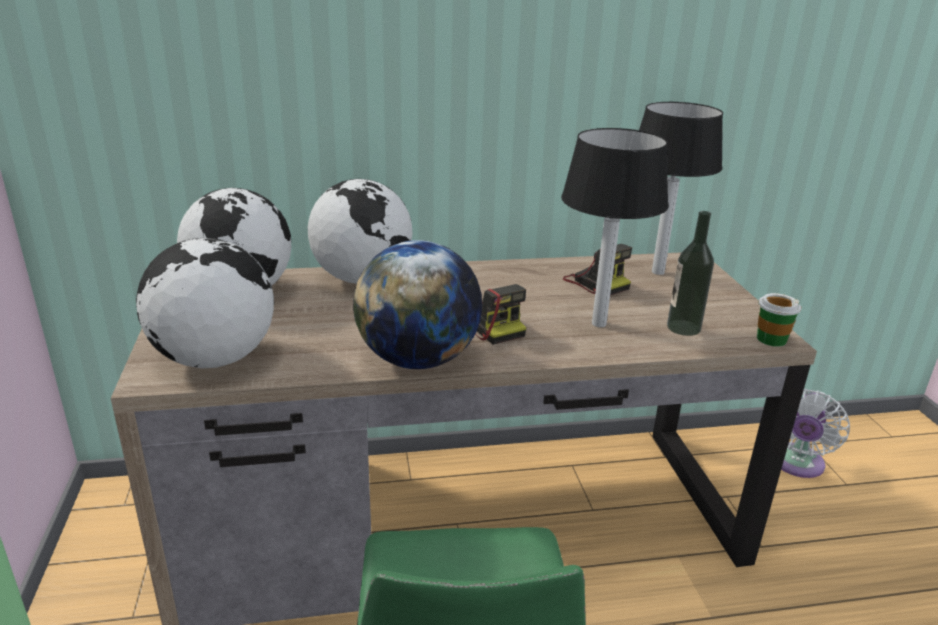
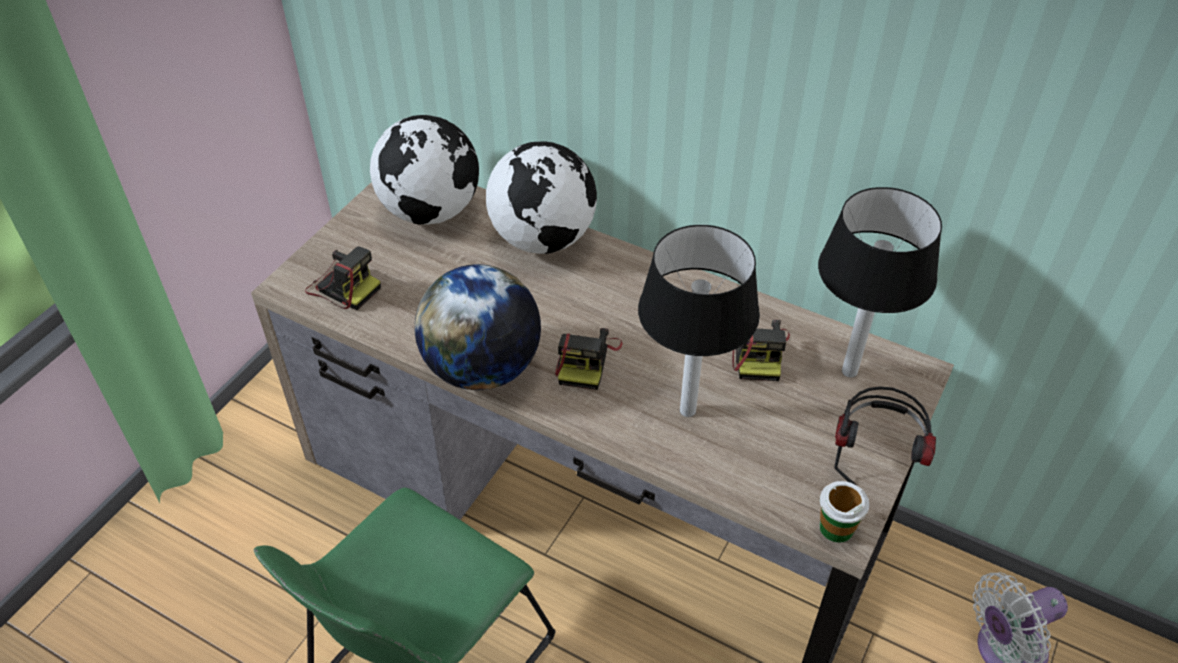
camera: 40 degrees right, 20 degrees up
globe [136,238,274,368] -> camera [305,246,381,310]
bottle [667,211,714,336] -> none
none -> headphones [834,387,936,485]

